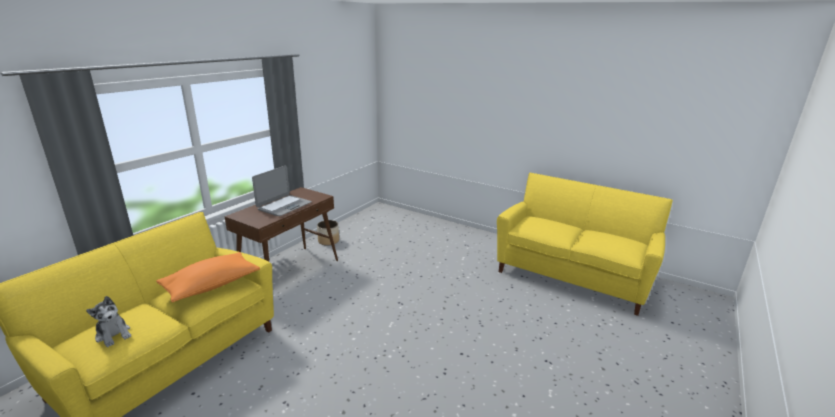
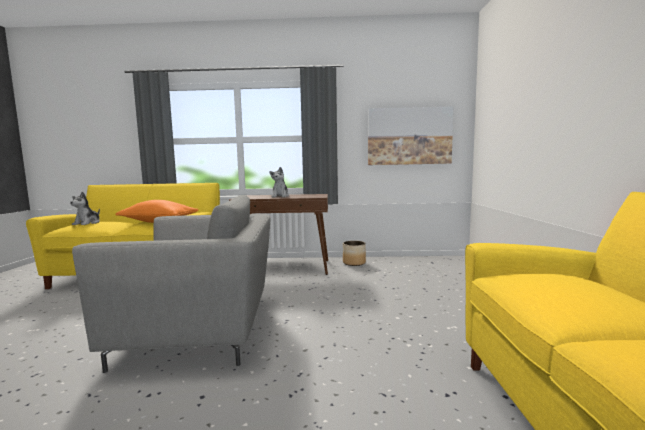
camera: 60 degrees right, 15 degrees down
laptop [252,166,312,216] -> plush toy [269,167,290,197]
none -> grey armchair [72,195,270,373]
none -> picture [368,106,453,165]

